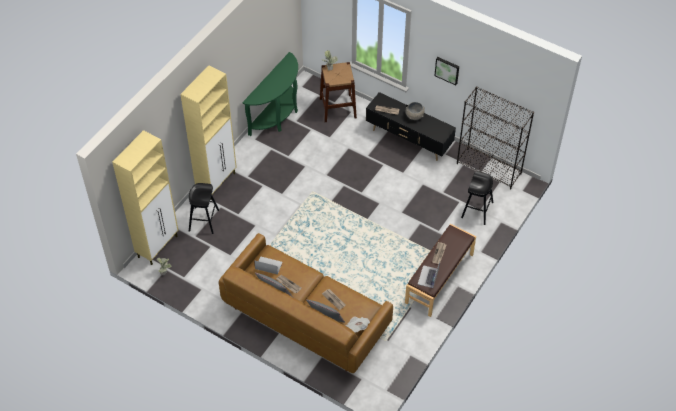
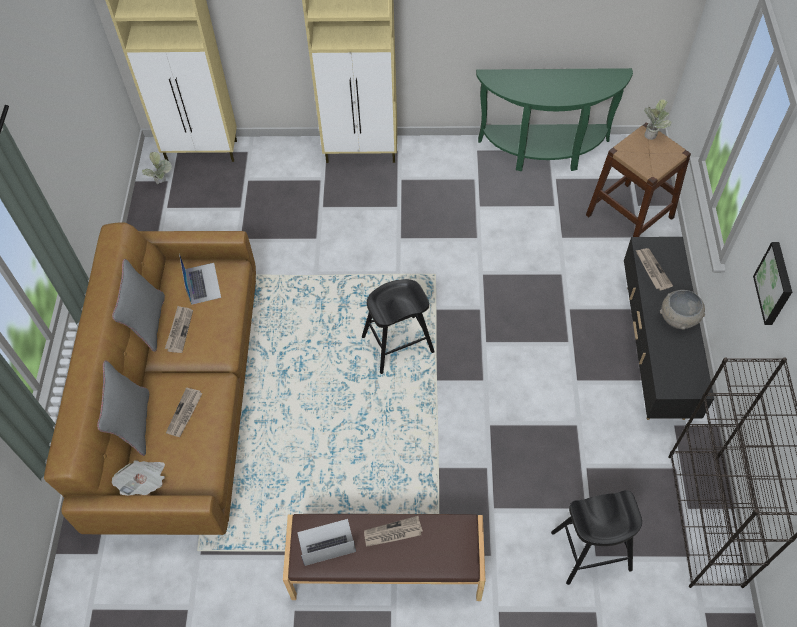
camera: 60 degrees right, 5 degrees up
black stool [189,183,219,234] -> black stool moved to [362,279,435,374]

